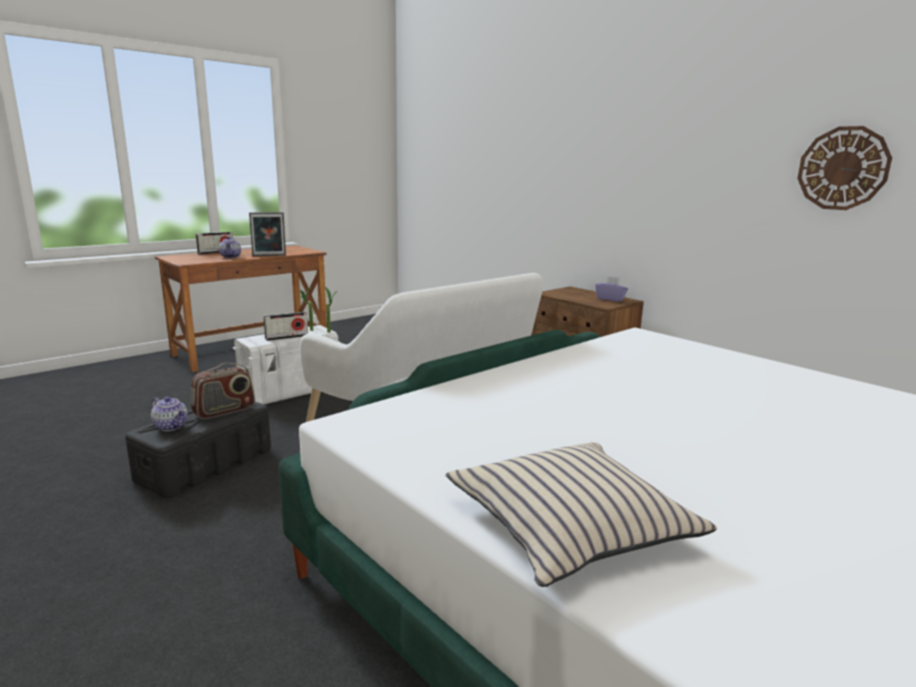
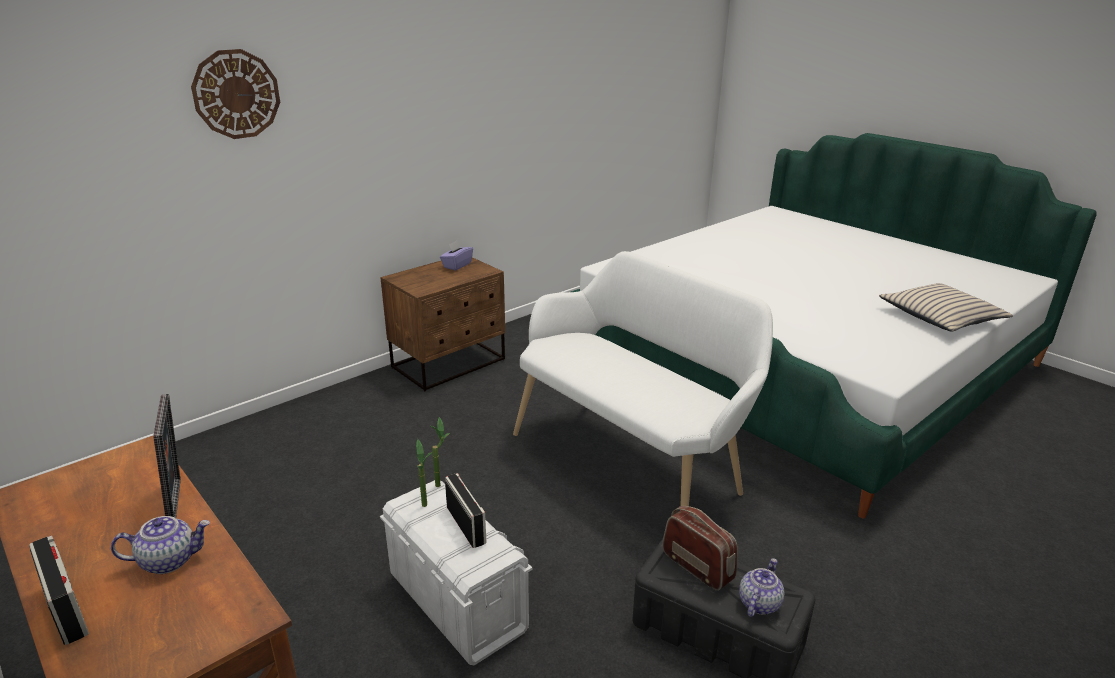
camera: 90 degrees left, 10 degrees up
wall clock [797,126,892,210] -> wall clock moved to [191,49,280,139]

